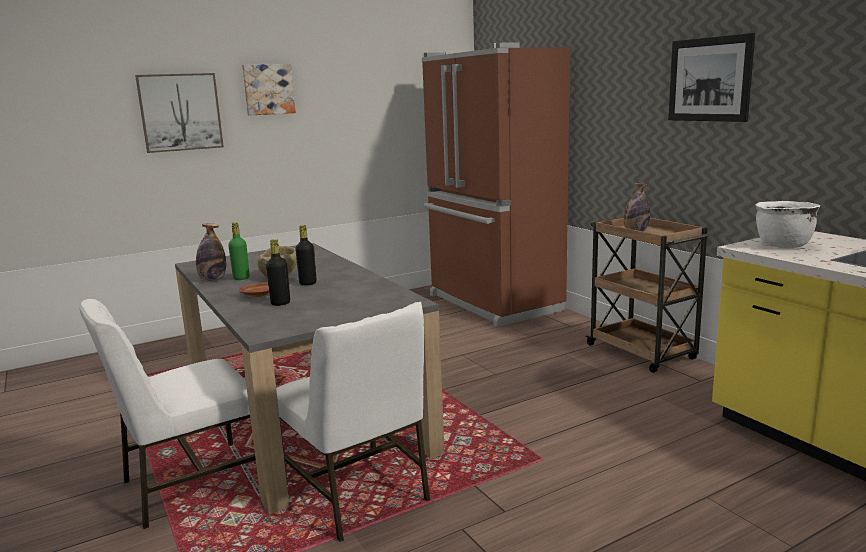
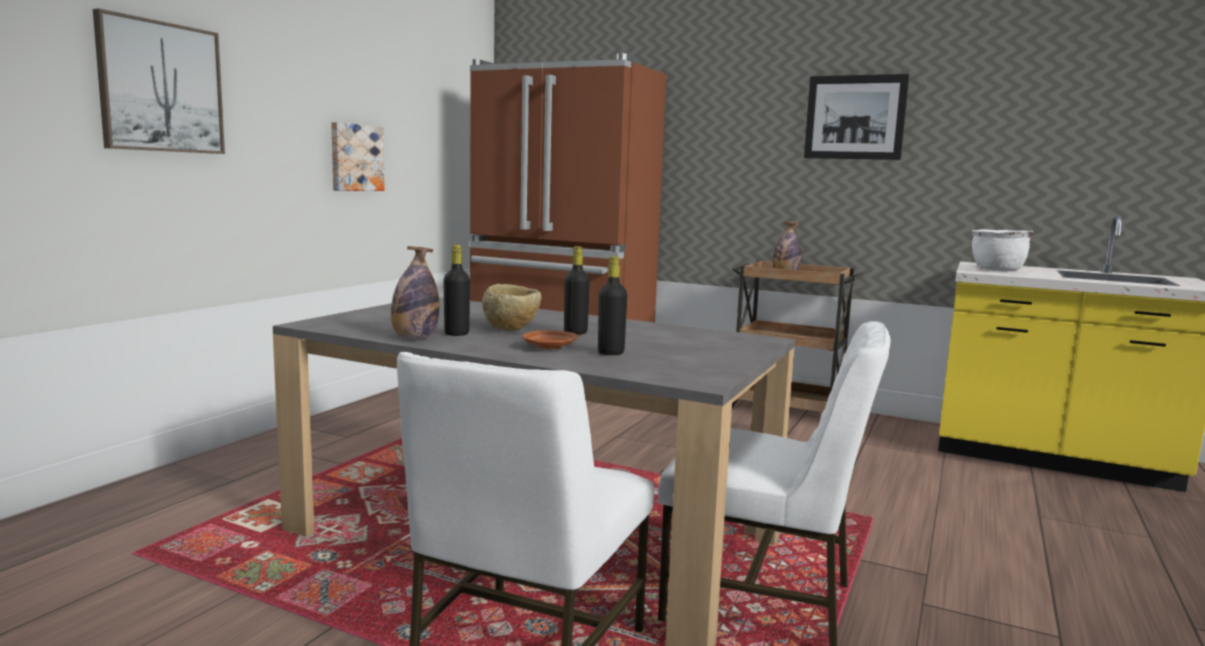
camera: 35 degrees left, 5 degrees down
green bottle [228,222,250,280] -> black bottle [443,245,470,336]
picture [242,64,296,116] -> picture moved to [331,122,384,191]

